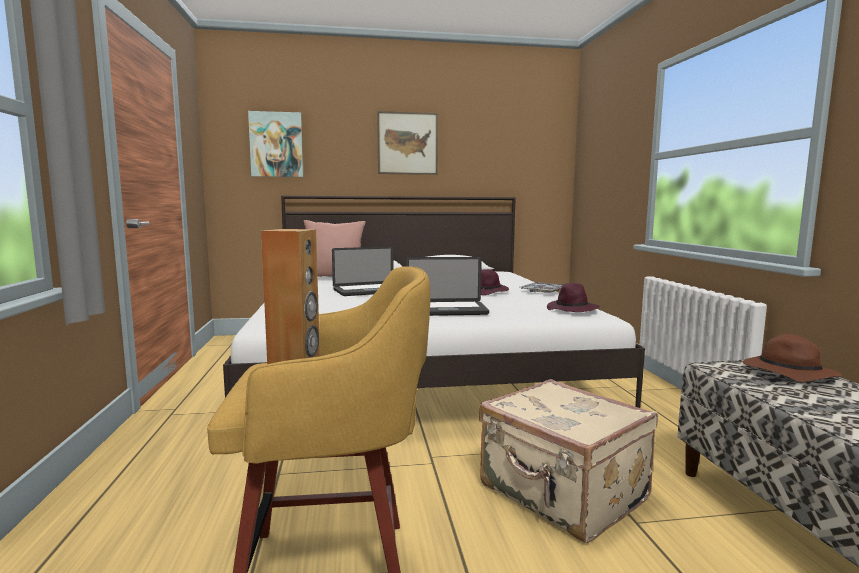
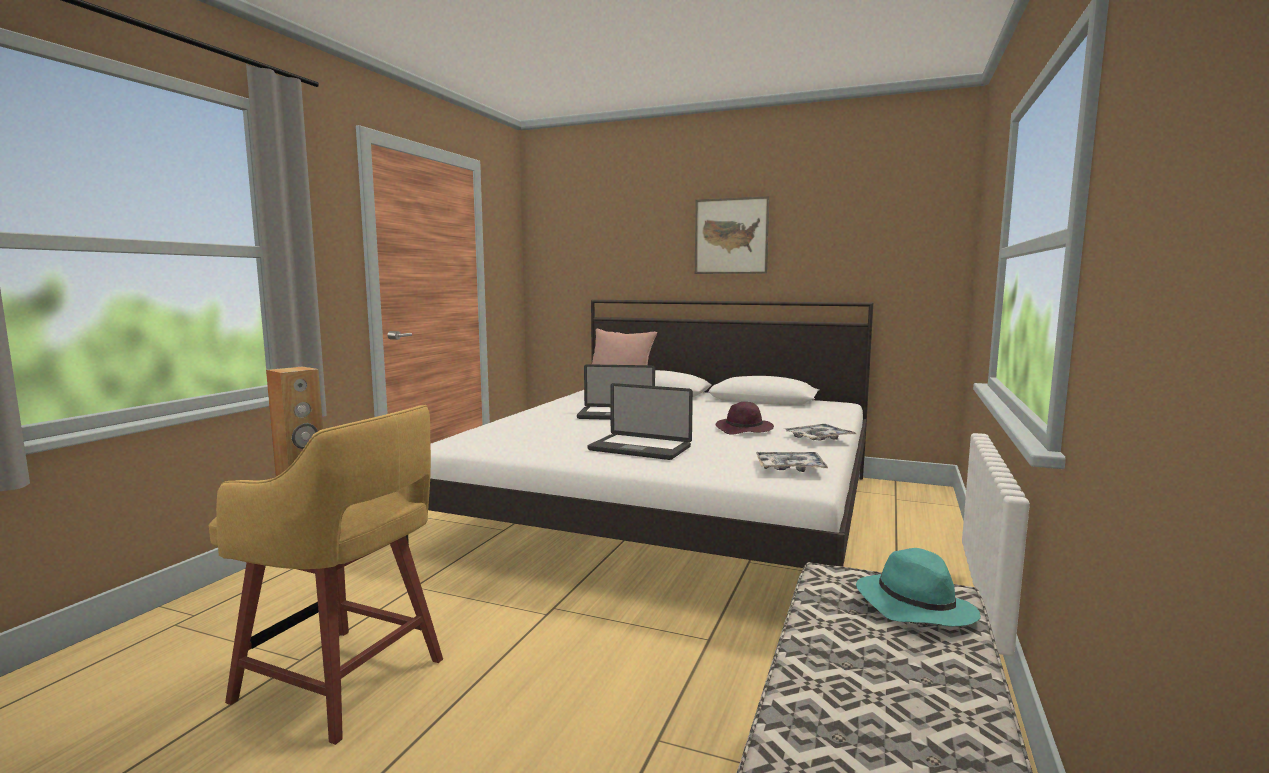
camera: 30 degrees right, 0 degrees up
picture [248,111,303,177] -> none
beige suitcase [479,379,658,543] -> none
purple hat [547,283,599,312] -> tray [756,452,828,472]
brown hat [743,334,841,382] -> turquoise hat [856,548,981,626]

